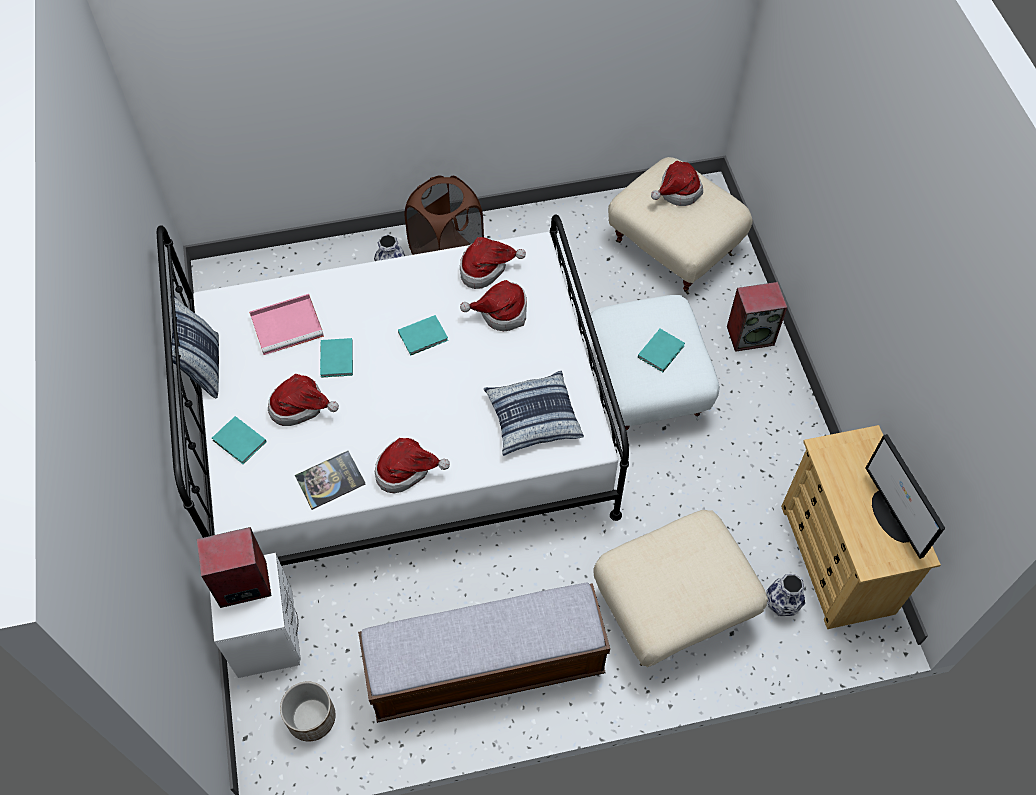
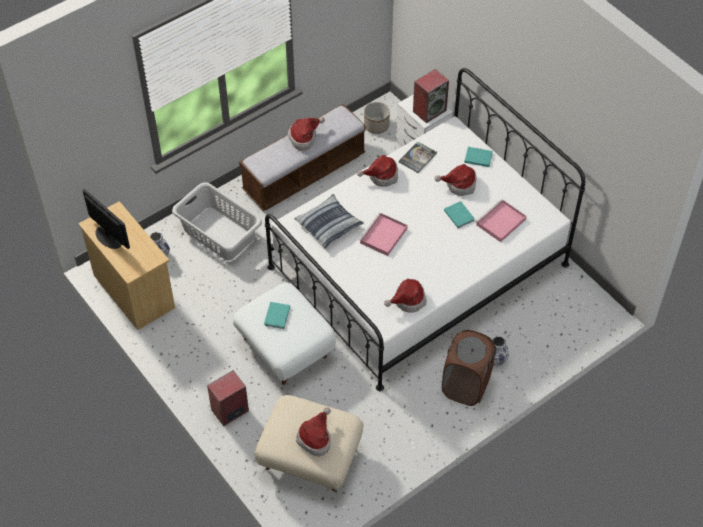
camera: 155 degrees right, 5 degrees down
pillow [170,293,219,398] -> none
turquoise book [398,315,448,355] -> none
hat [460,280,527,331] -> hat moved to [288,117,325,151]
beige ottoman [593,510,768,667] -> grey laundry basket [172,182,262,261]
none -> pink tray [359,213,408,256]

